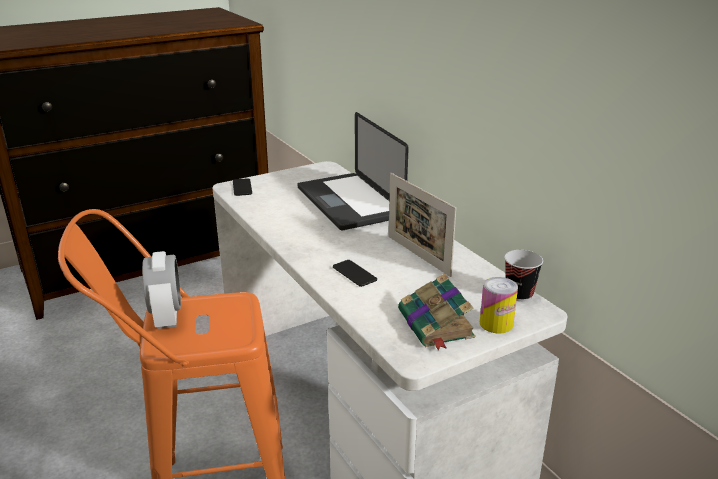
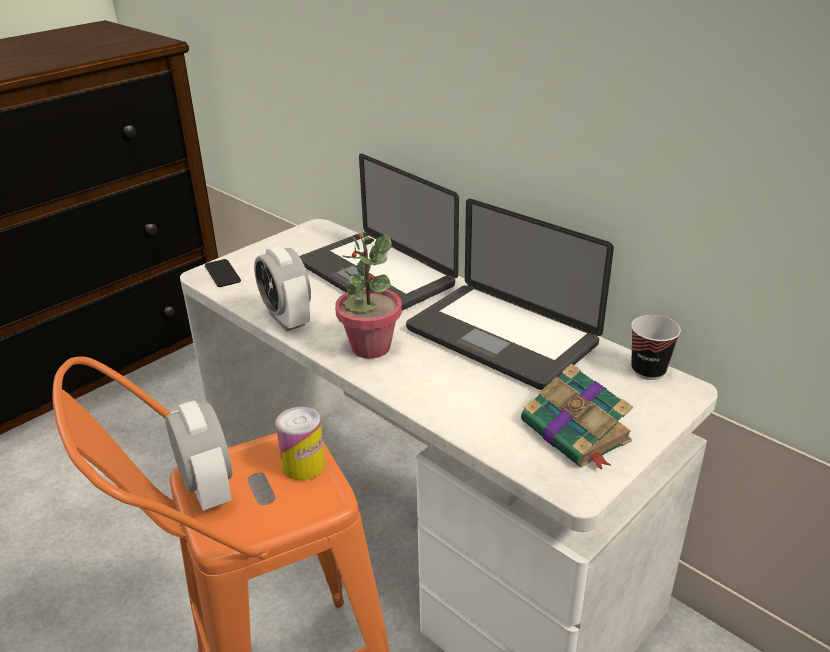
camera: 15 degrees left, 5 degrees up
phone [333,260,377,287] -> none
picture frame [389,173,456,277] -> laptop [406,199,614,390]
can [480,277,518,333] -> can moved to [276,407,325,480]
none -> alarm clock [254,246,311,332]
none -> potted plant [335,232,402,359]

